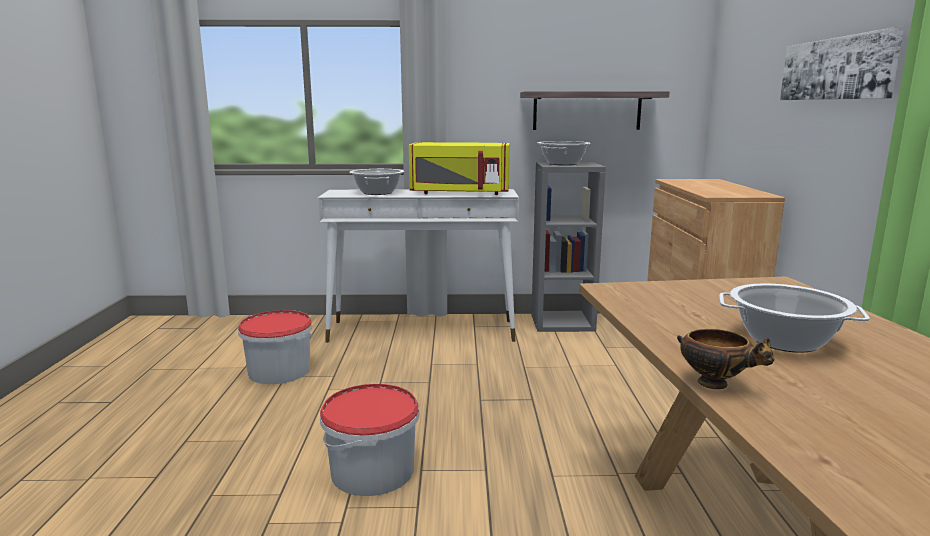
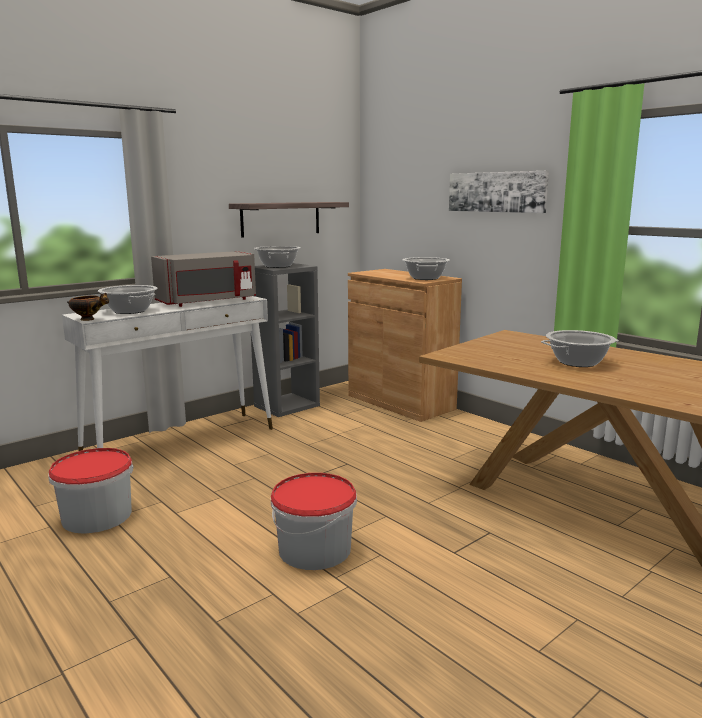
camera: 40 degrees left, 0 degrees up
yellow microwave [409,142,510,195] -> grey microwave [151,251,256,307]
bowl [677,329,774,389] -> bowl moved to [67,293,109,321]
none -> cooking pot [403,257,450,280]

